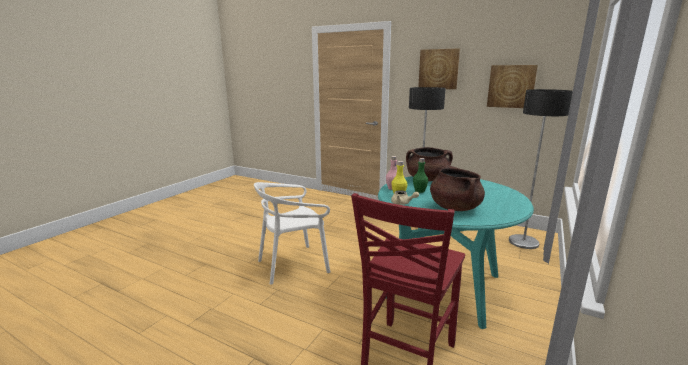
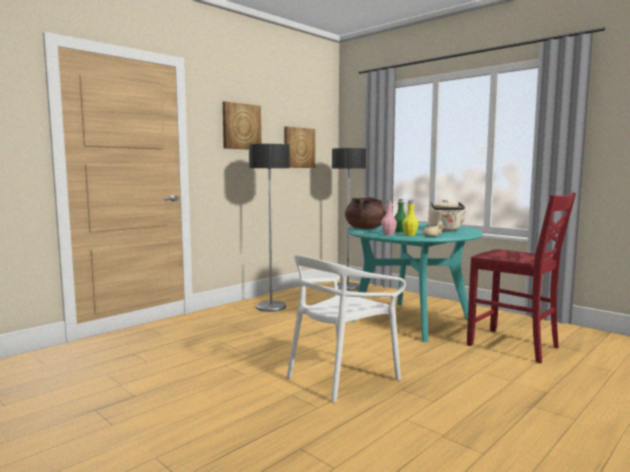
camera: 75 degrees left, 10 degrees down
white chair [254,182,330,285] -> white chair turned 60 degrees clockwise [287,255,406,402]
brown cooking pot [430,165,485,211] -> beige kettle [428,200,467,232]

